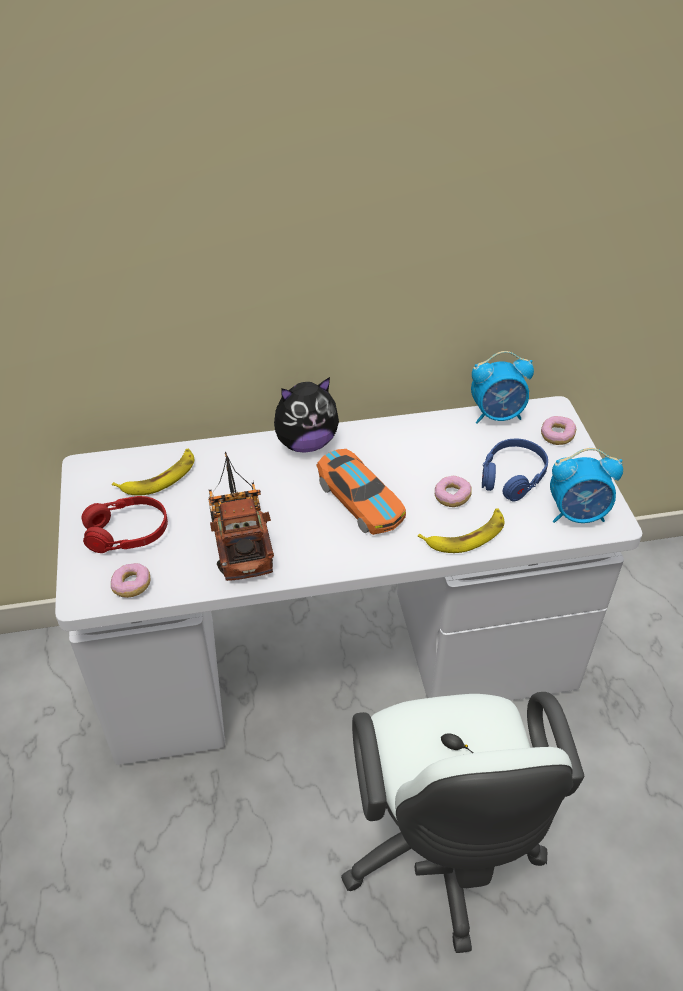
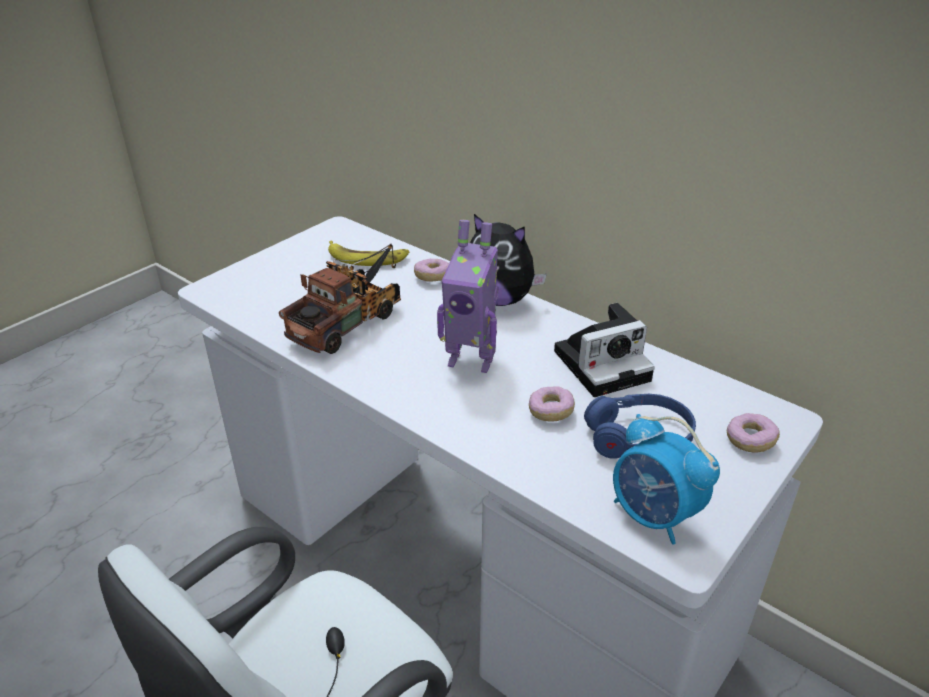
camera: 50 degrees right, 10 degrees down
red headphones [82,496,168,553] -> none
donut [111,563,150,598] -> donut moved to [414,259,449,282]
toy car [316,449,406,535] -> toy robot [437,220,499,373]
banana [418,508,505,553] -> none
alarm clock [471,351,534,424] -> none
none -> camera [554,303,655,397]

